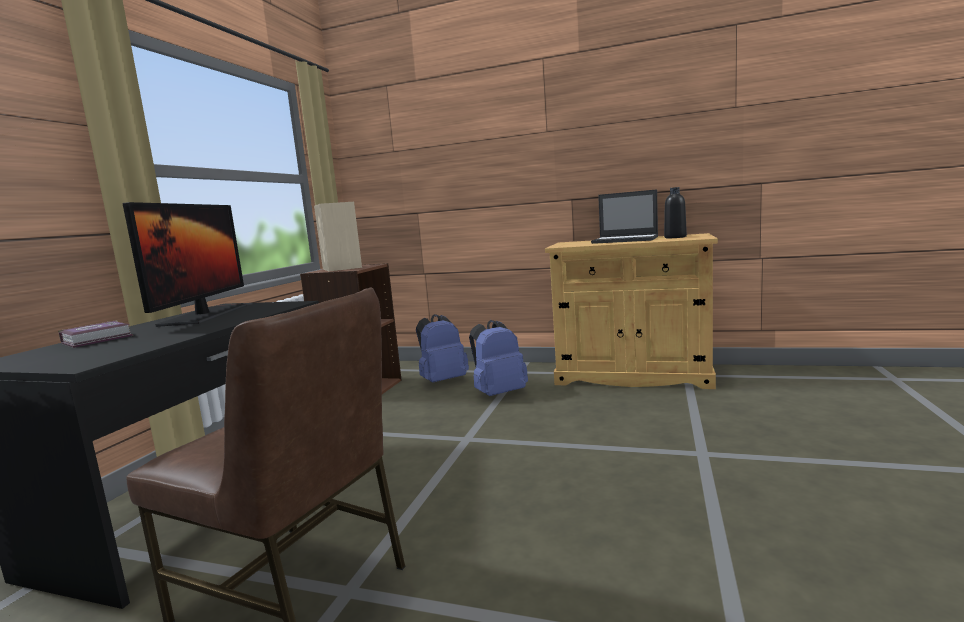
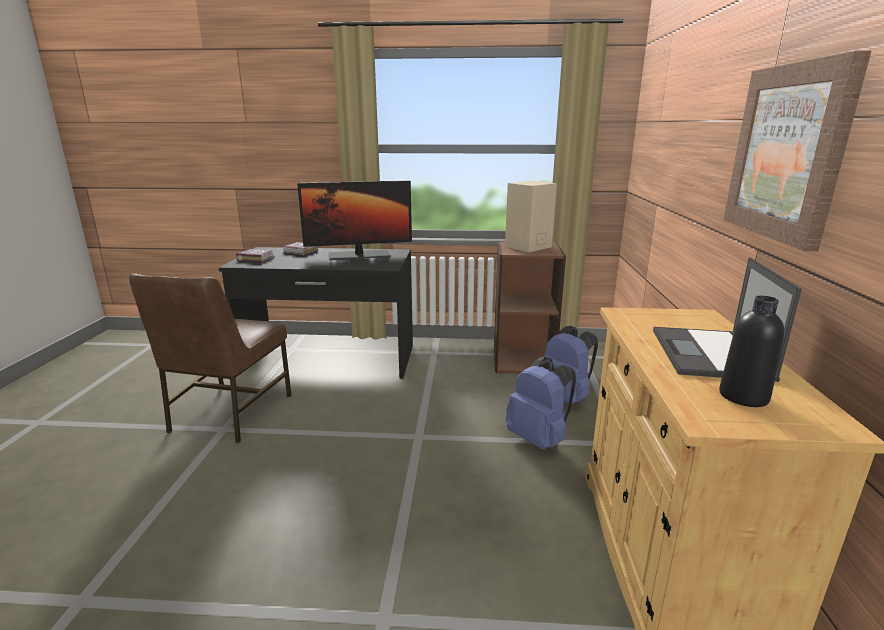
camera: 75 degrees right, 10 degrees up
none -> book [236,249,275,263]
none -> picture [723,51,871,251]

